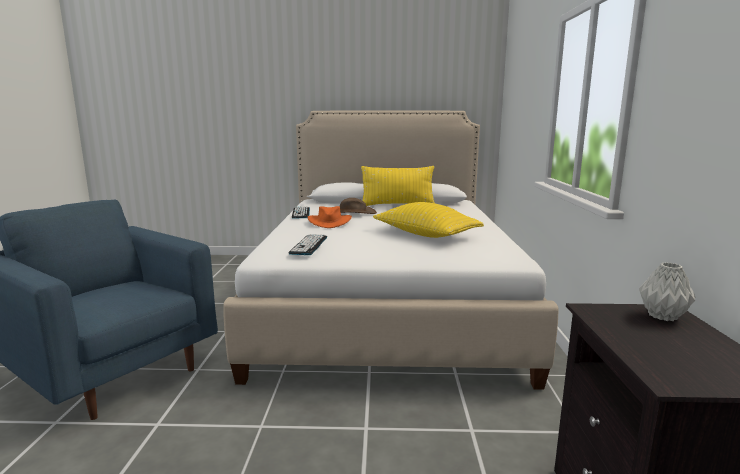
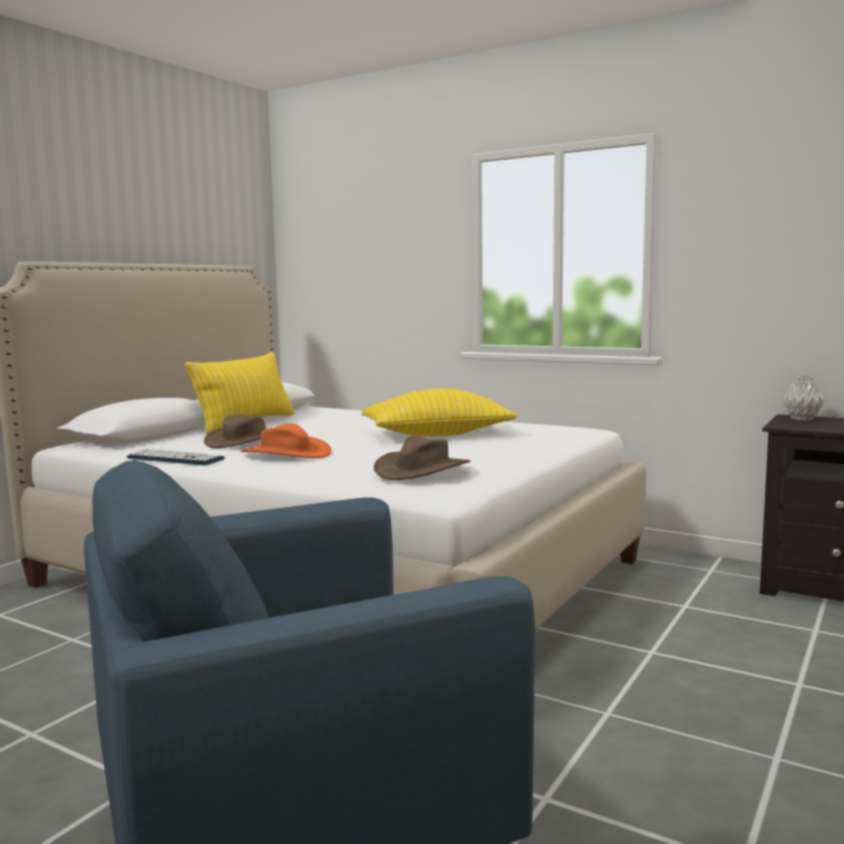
camera: 60 degrees left, 5 degrees down
keyboard [289,234,327,255] -> brown hat [374,436,471,480]

